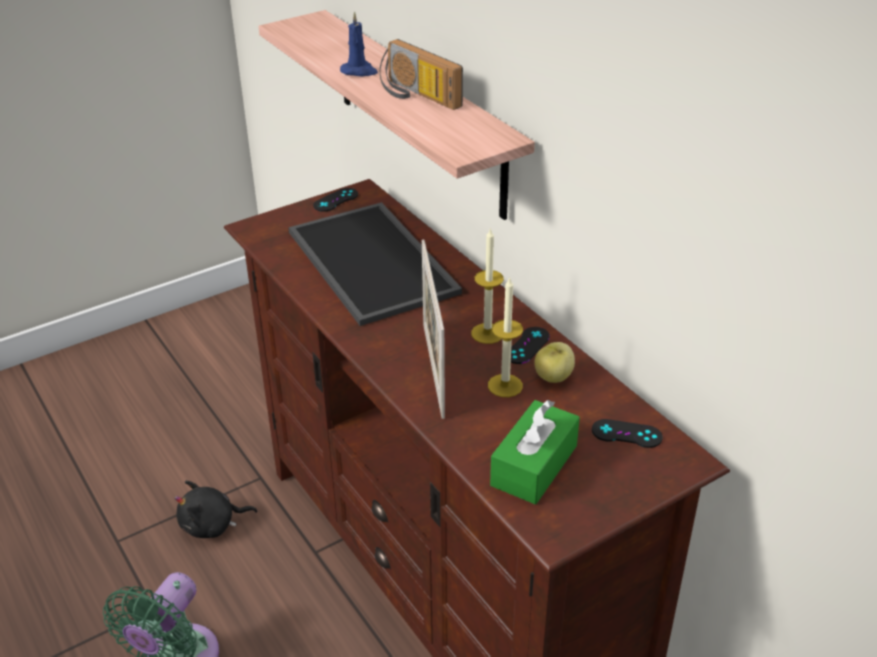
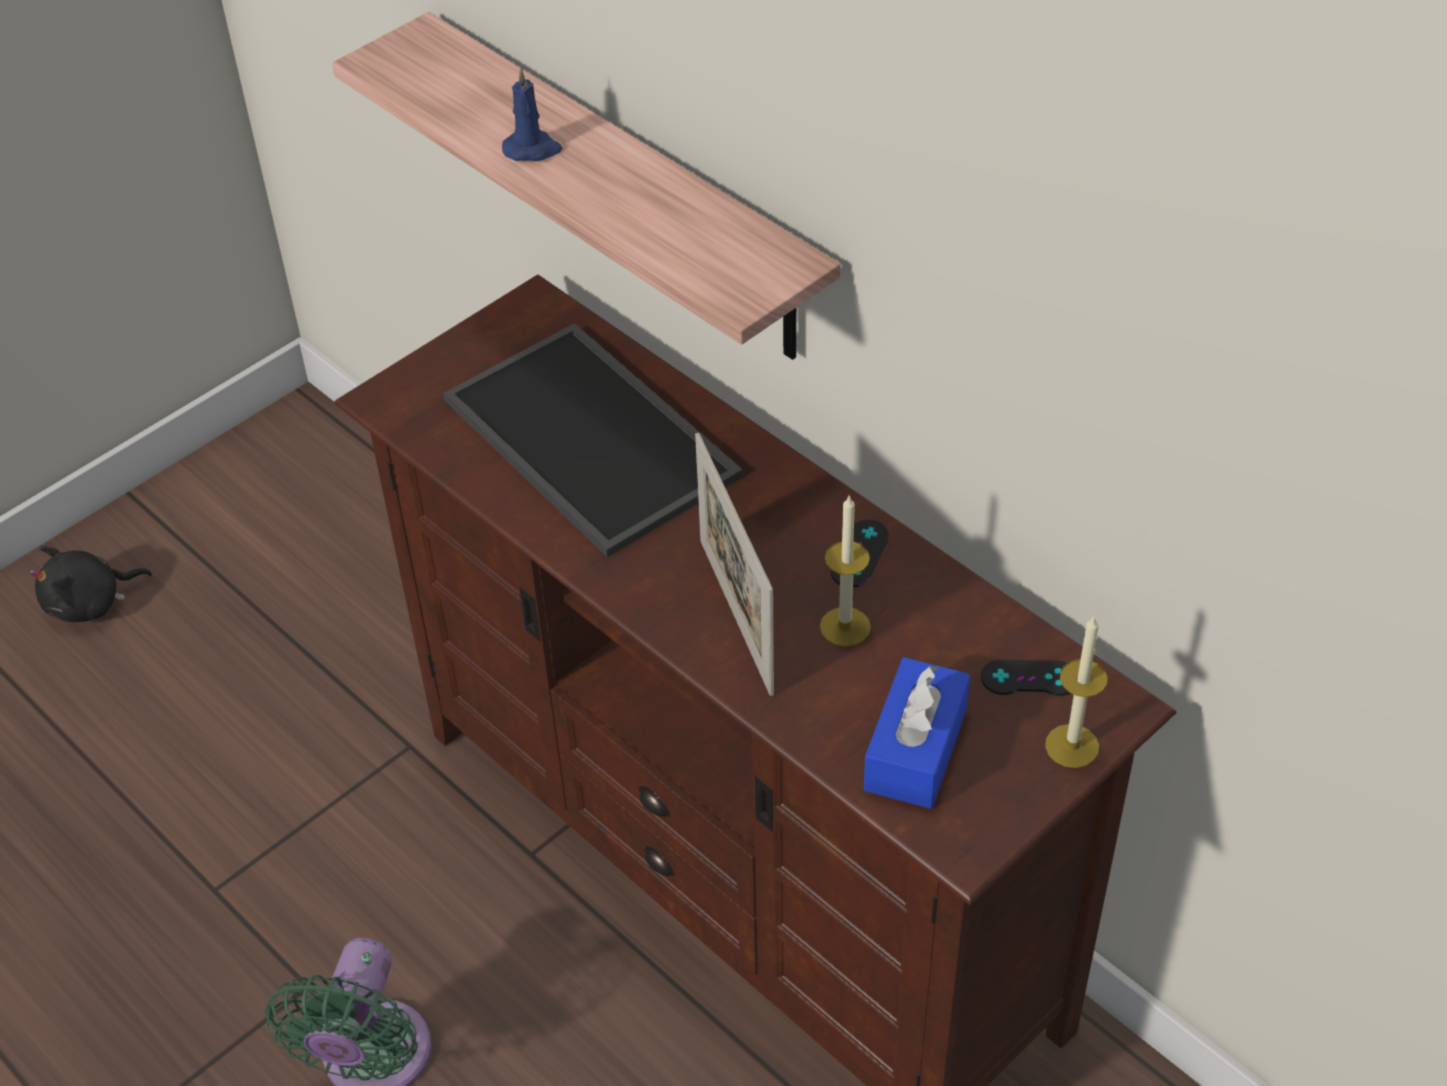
camera: 10 degrees left, 10 degrees up
black plush toy [175,480,258,538] -> black plush toy moved to [30,546,152,622]
black game controller [313,188,358,212] -> none
radio [380,39,463,110] -> none
candle [471,228,504,344] -> candle moved to [1045,617,1108,768]
green tissue box [490,400,580,504] -> blue tissue box [864,657,970,809]
apple [534,342,575,383] -> none

